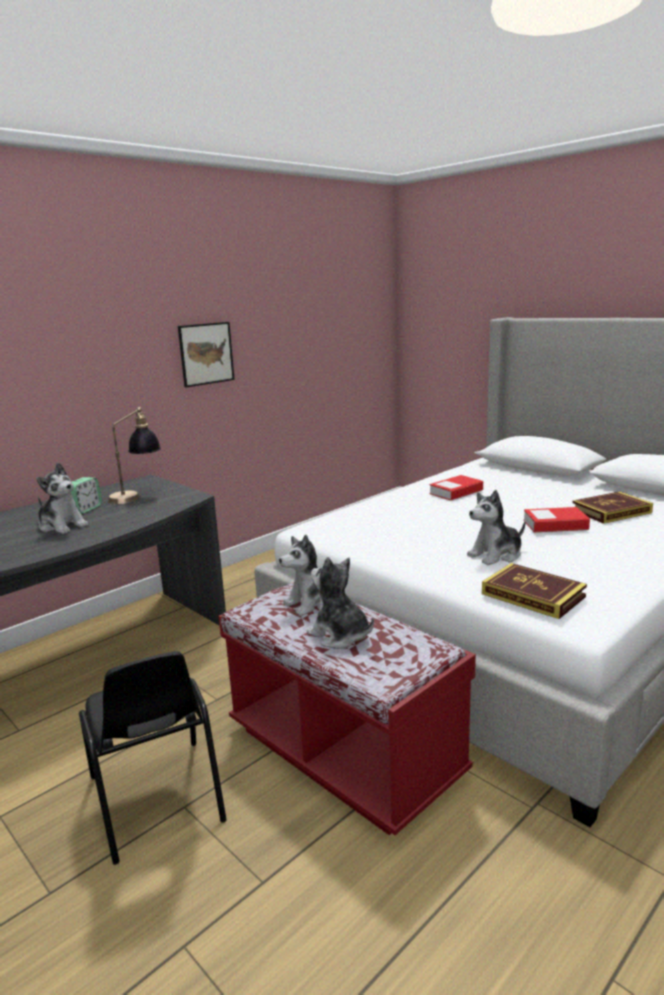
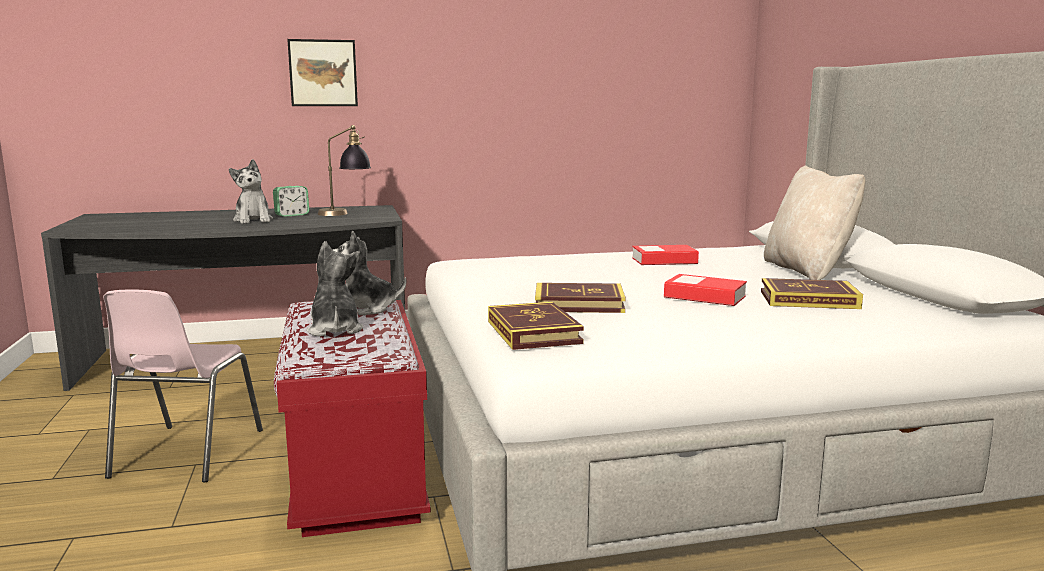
camera: 30 degrees right, 5 degrees down
black chair [79,651,227,865] -> pink chair [103,290,263,482]
picture [178,322,235,387] -> picture moved to [287,39,358,106]
plush toy [467,490,525,565] -> book [535,283,626,313]
none -> beige pillow [764,165,865,280]

